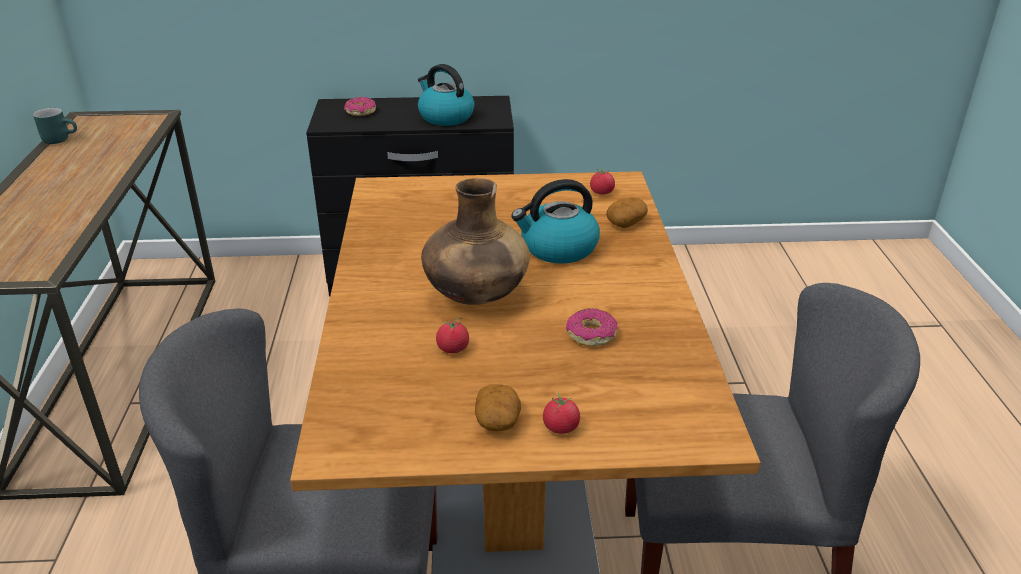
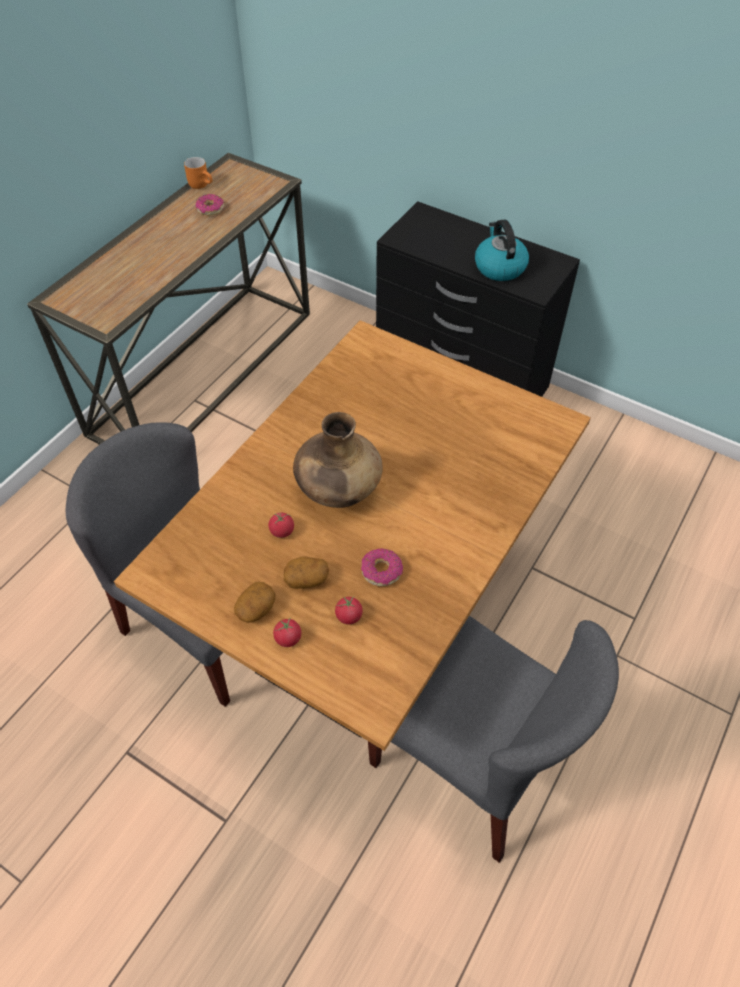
camera: 35 degrees right, 20 degrees up
turquoise mug [33,108,77,144] -> orange mug [184,157,212,189]
donut [344,97,376,116] -> donut moved to [196,194,224,216]
kettle [511,179,600,264] -> none
tomato [590,167,615,195] -> tomato moved to [335,596,363,624]
potato [606,197,648,228] -> potato moved to [284,557,329,589]

